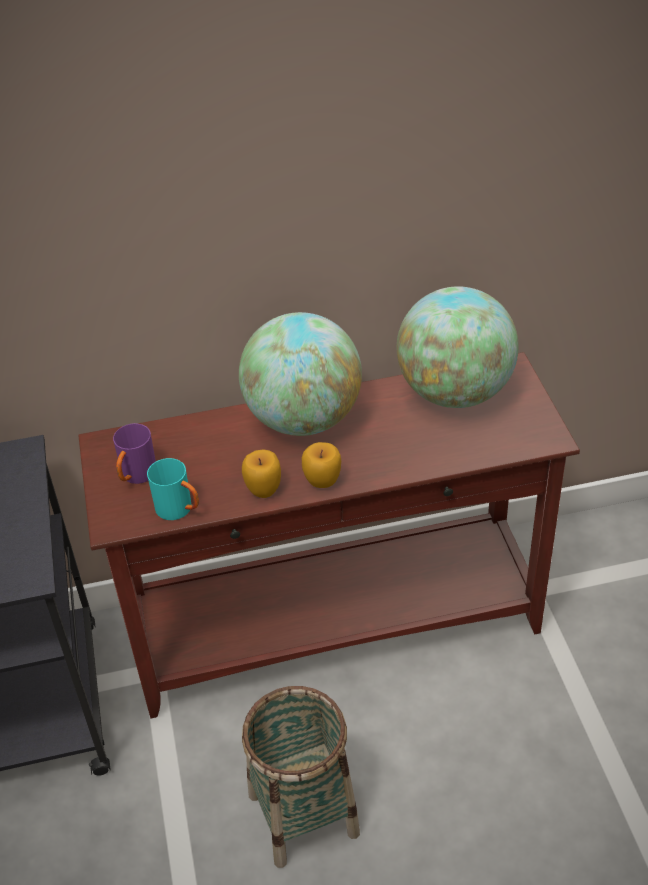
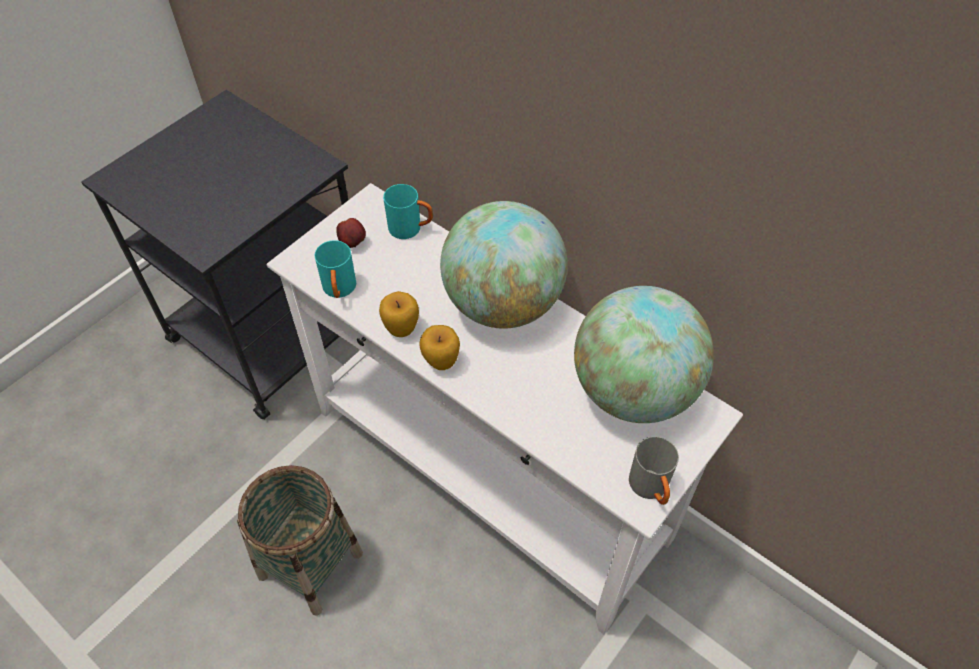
camera: 50 degrees right, 10 degrees up
brown console table [78,352,580,719] -> white console table [267,183,743,634]
purple mug [113,423,156,484] -> apple [336,218,366,248]
none -> turquoise mug [383,184,433,239]
none -> grey mug [629,436,679,505]

